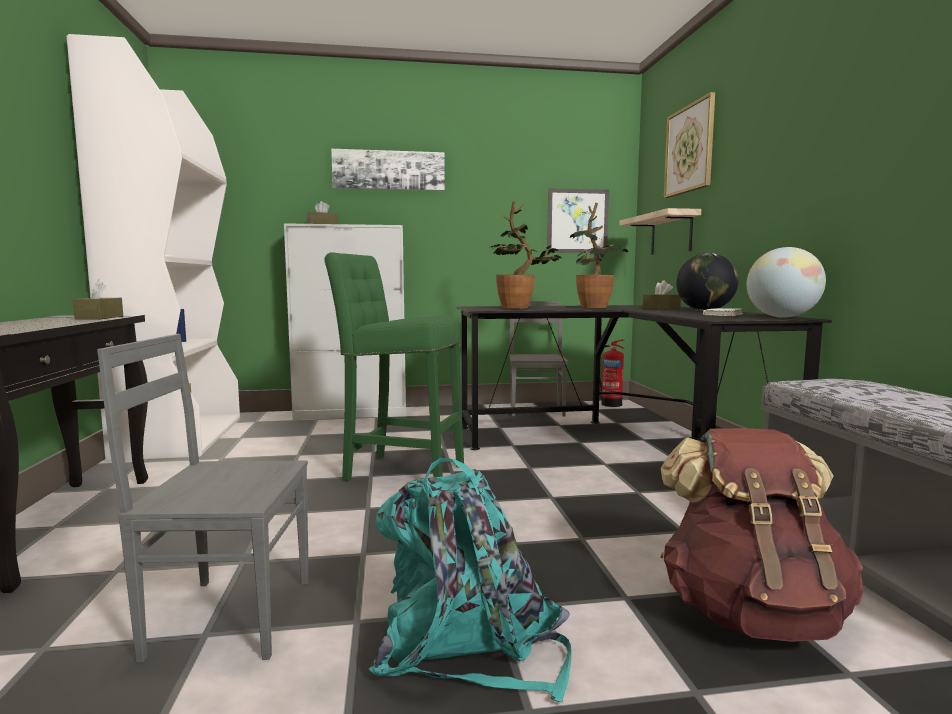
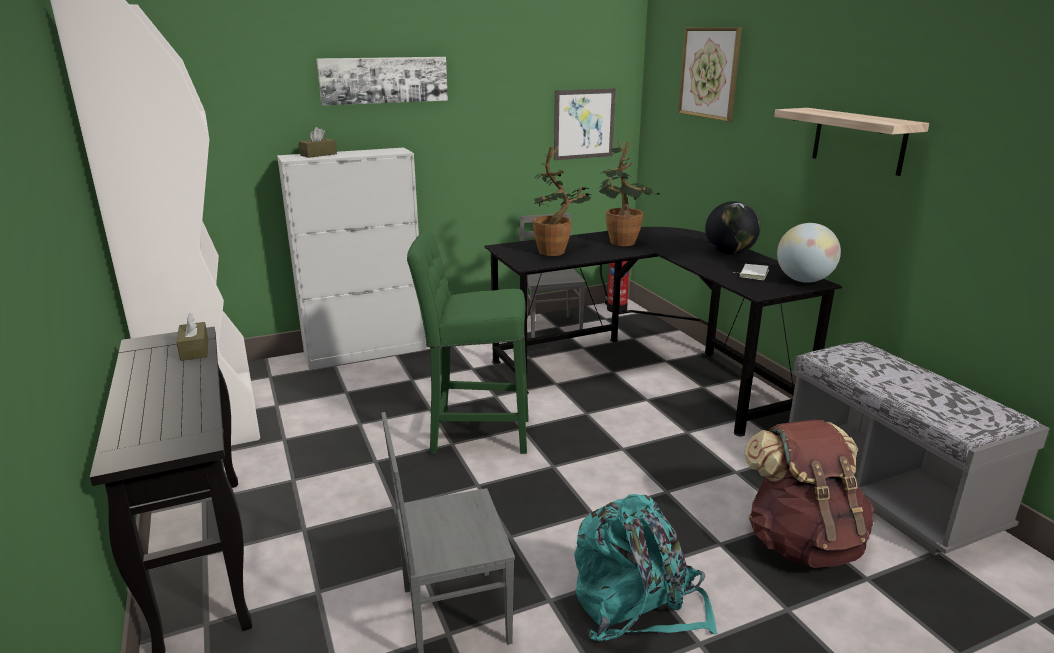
camera: 15 degrees left, 15 degrees up
shelf [619,208,701,255] -> shelf moved to [774,108,929,176]
brown tissue box [643,280,681,310] -> none

